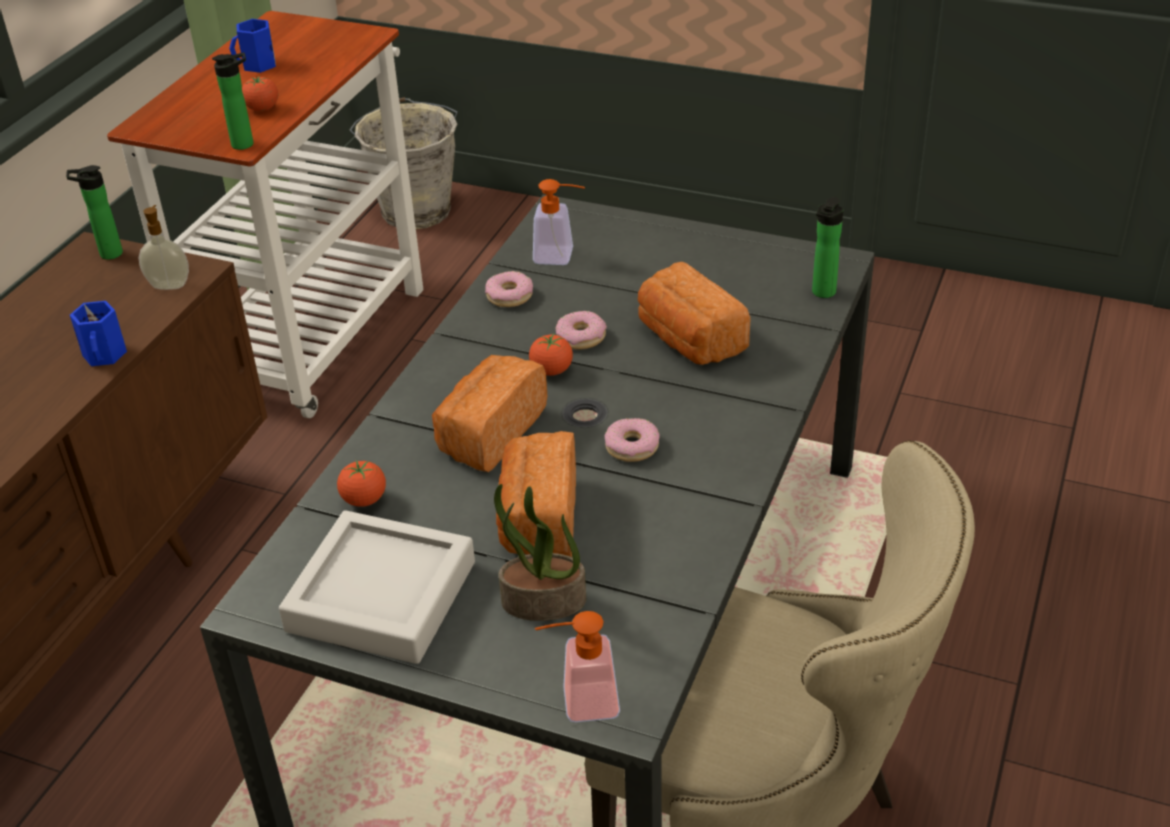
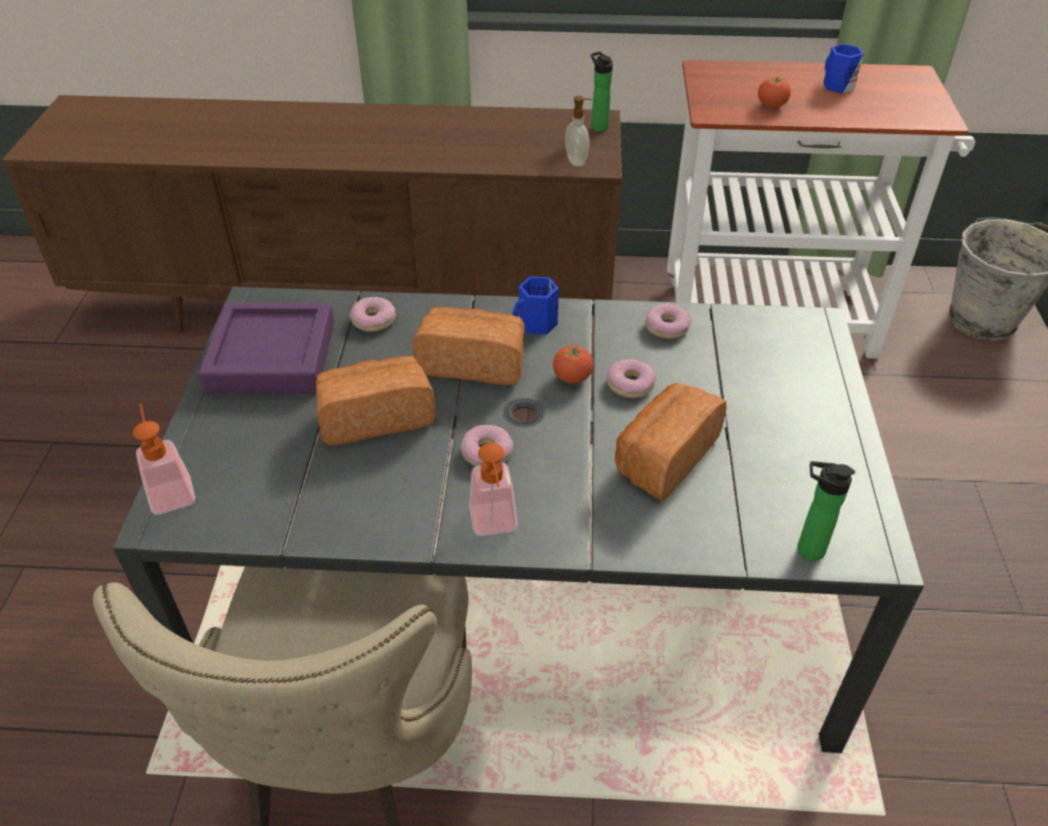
camera: 70 degrees right, 5 degrees up
blue mug [70,301,127,366] -> blue mug moved to [513,276,559,334]
bottle [212,52,253,150] -> none
grey tray [279,510,475,664] -> purple tray [198,302,334,394]
tomato [337,460,386,507] -> donut [350,297,396,332]
potted plant [494,484,586,621] -> none
soap dispenser [533,179,585,265] -> soap dispenser moved to [469,443,518,536]

